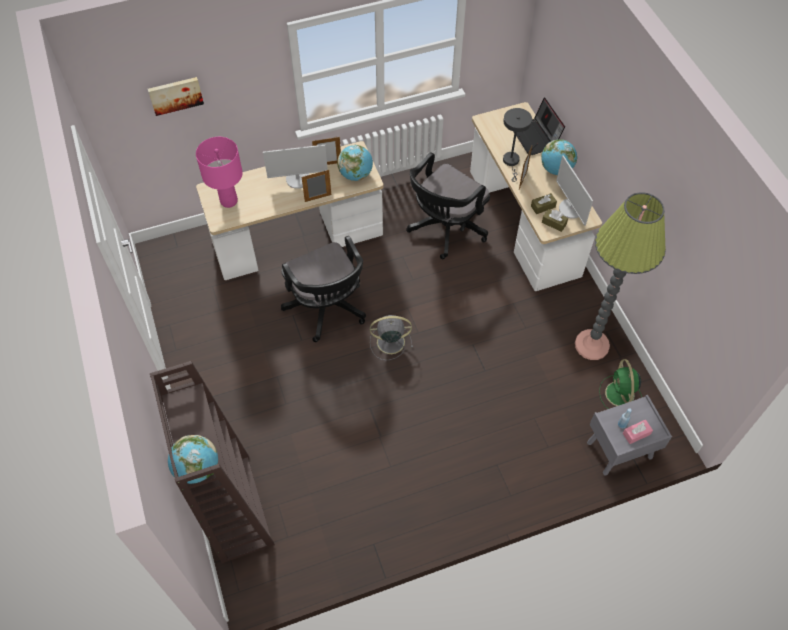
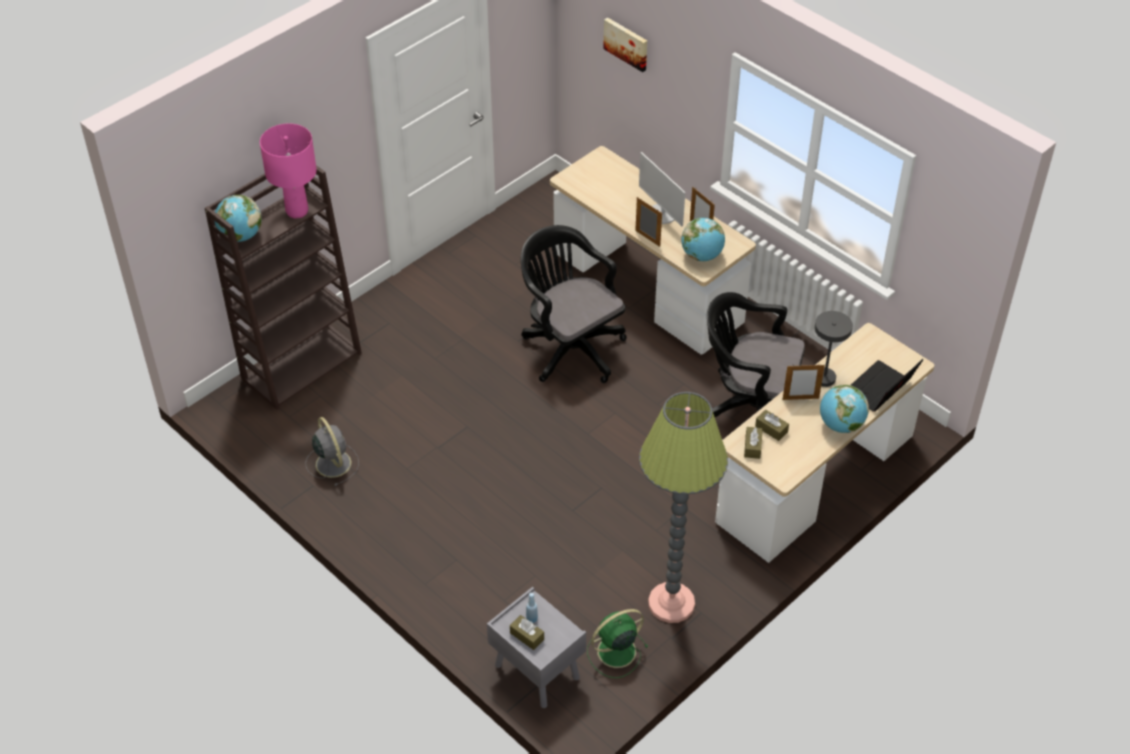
camera: 65 degrees right, 10 degrees down
pink table lamp [196,137,243,208] -> pink table lamp moved to [260,124,317,218]
black office chair [281,236,366,342] -> black office chair turned 105 degrees clockwise [521,225,627,383]
grey fan [370,315,413,360] -> grey fan moved to [305,417,359,486]
monitor [556,155,593,226] -> none
pink tissue box [623,420,653,444] -> brown tissue box [510,615,544,650]

